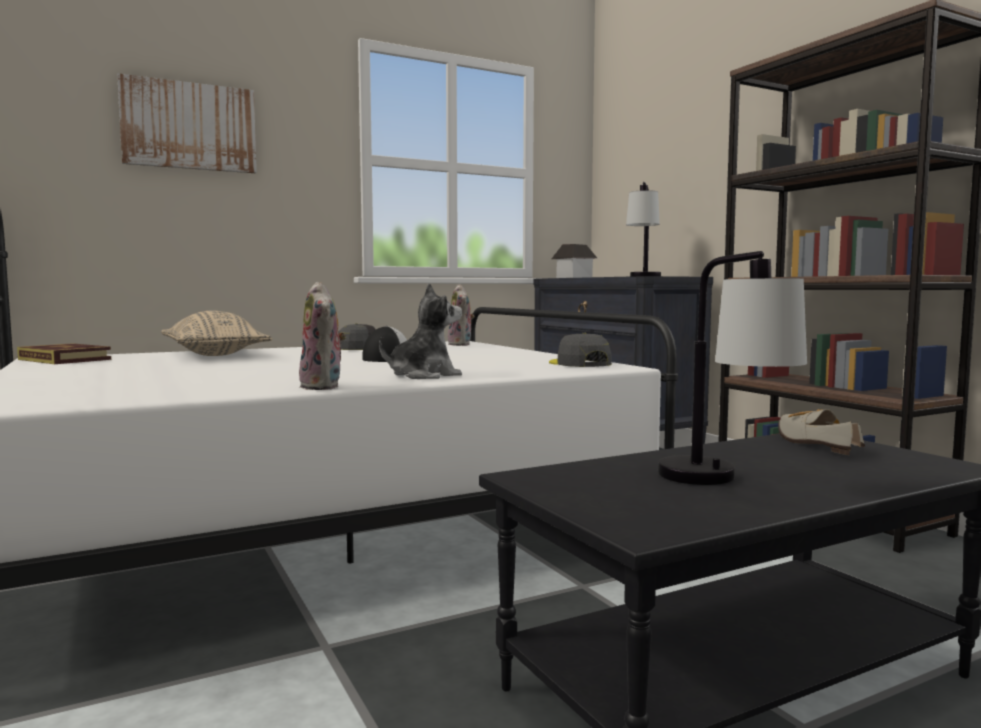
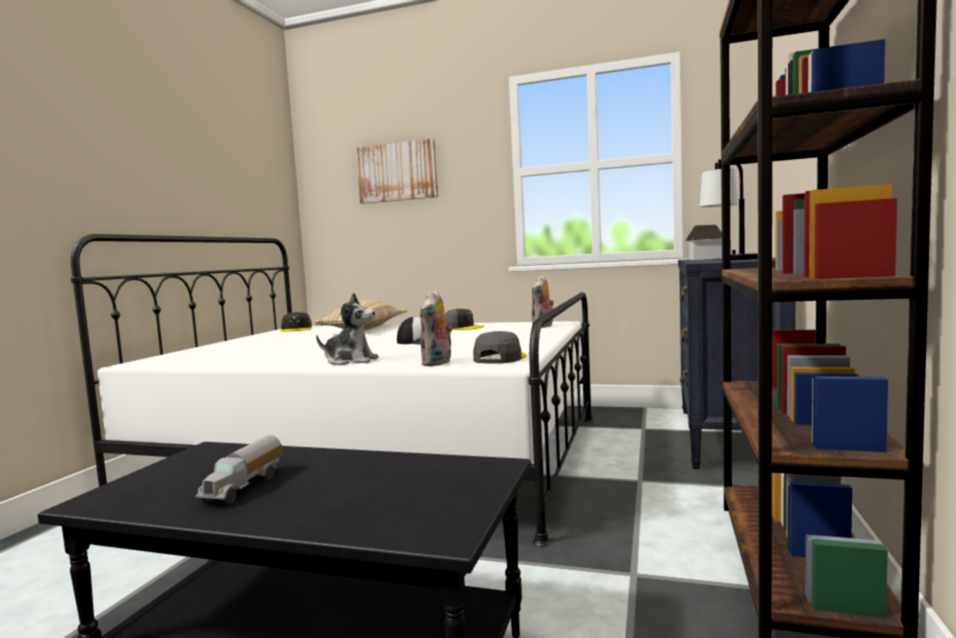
camera: 45 degrees right, 0 degrees up
book [17,343,111,364] -> grey cap [280,312,312,332]
plush toy [299,282,346,390] -> plush toy moved to [420,290,452,366]
table lamp [658,251,807,485] -> toy truck [195,435,283,504]
shoe [778,409,865,455] -> none

